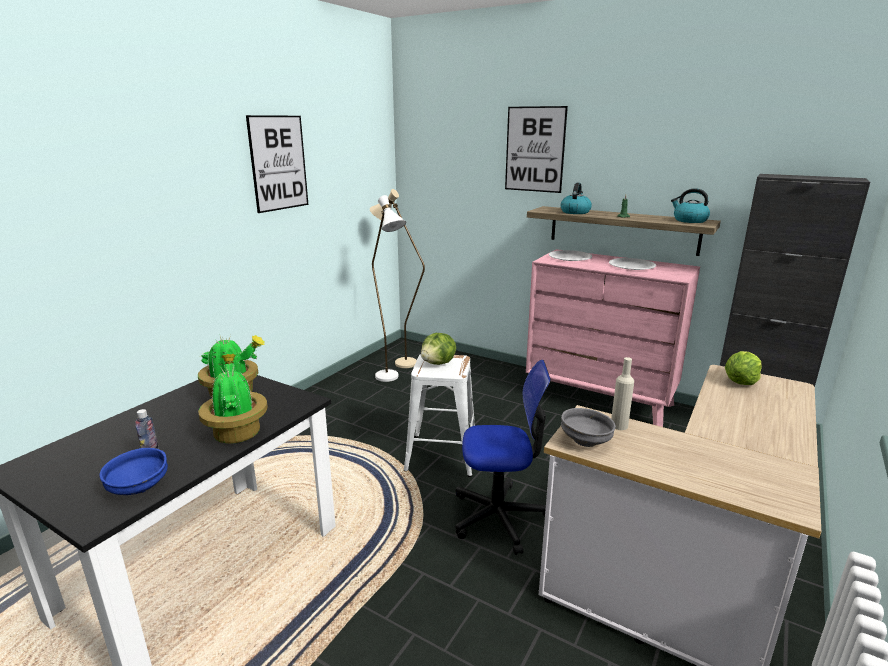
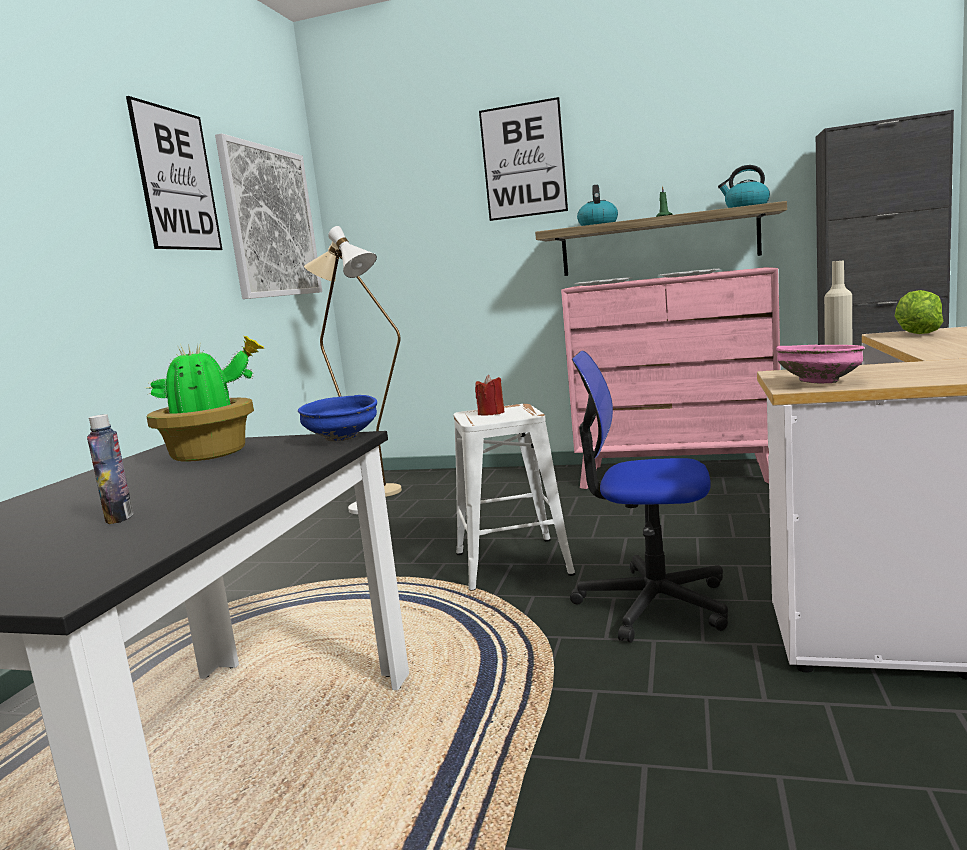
camera: 15 degrees left, 10 degrees down
blue bowl [99,448,168,495] -> blue bowl moved to [298,395,377,441]
potted plant [198,354,268,444] -> none
lettuce [421,333,456,365] -> red candle [475,375,504,415]
office chair [455,360,551,555] -> office chair turned 150 degrees counterclockwise [570,351,728,643]
grey bowl [561,408,616,447] -> pink bowl [776,345,865,384]
none -> picture [215,133,322,299]

